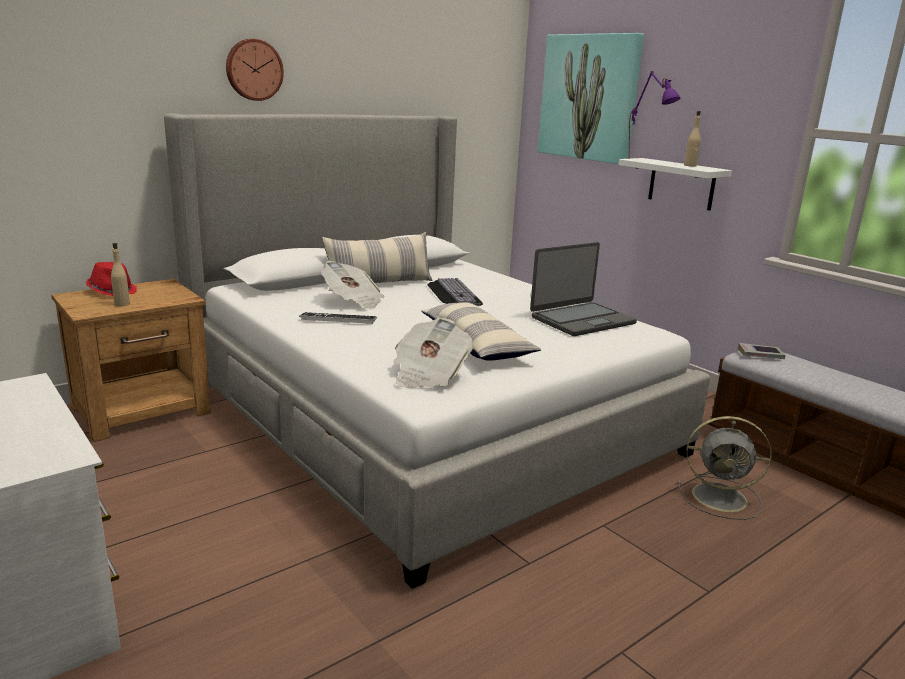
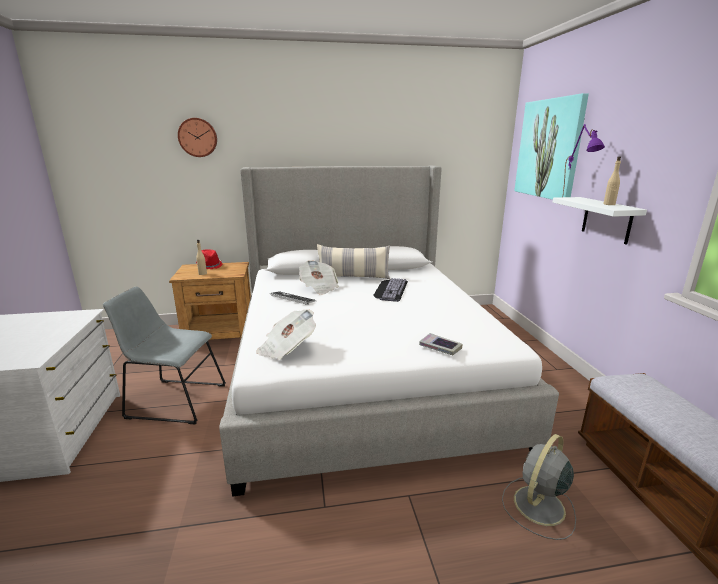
camera: 30 degrees right, 0 degrees up
wall clock [226,39,284,101] -> wall clock moved to [178,118,217,157]
pillow [421,302,541,361] -> none
laptop [530,242,637,336] -> none
grey fan [677,416,772,520] -> grey fan turned 90 degrees clockwise [502,434,576,540]
book [738,343,786,359] -> book moved to [419,333,463,355]
none -> grey chair [103,286,226,425]

